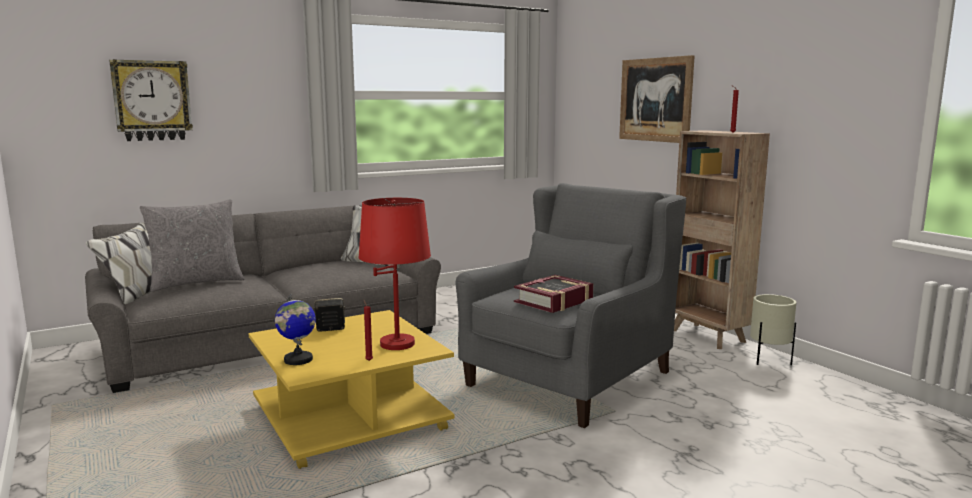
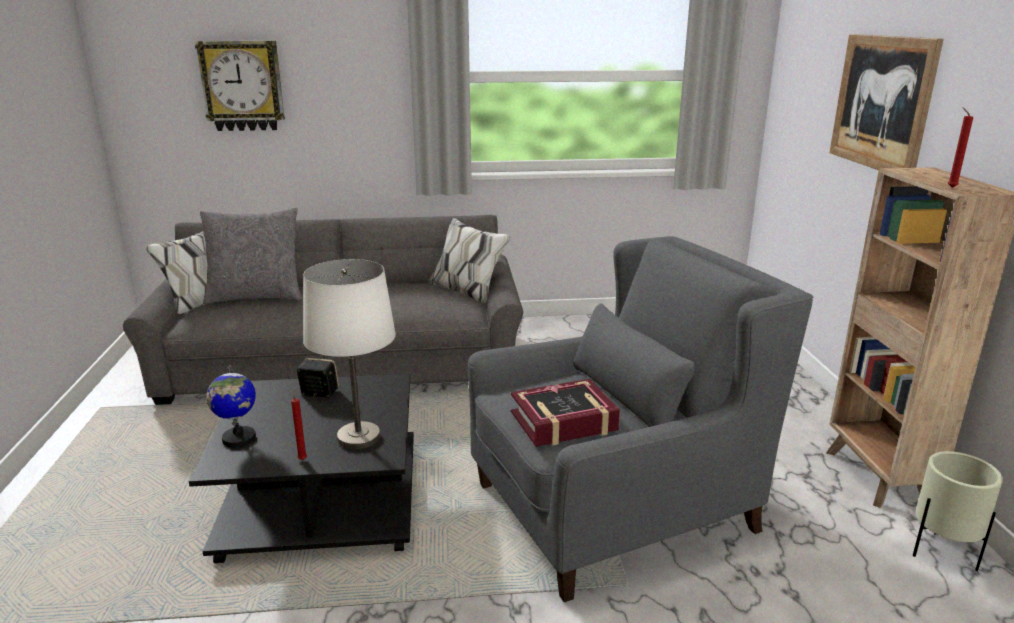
camera: 25 degrees right, 10 degrees up
yellow coffee table [248,310,455,469] -> black coffee table [189,374,414,563]
red table lamp [358,198,431,350] -> white table lamp [303,259,396,449]

